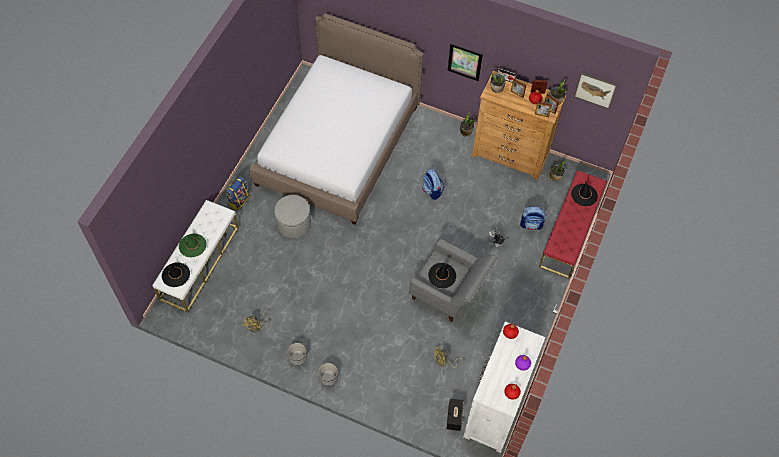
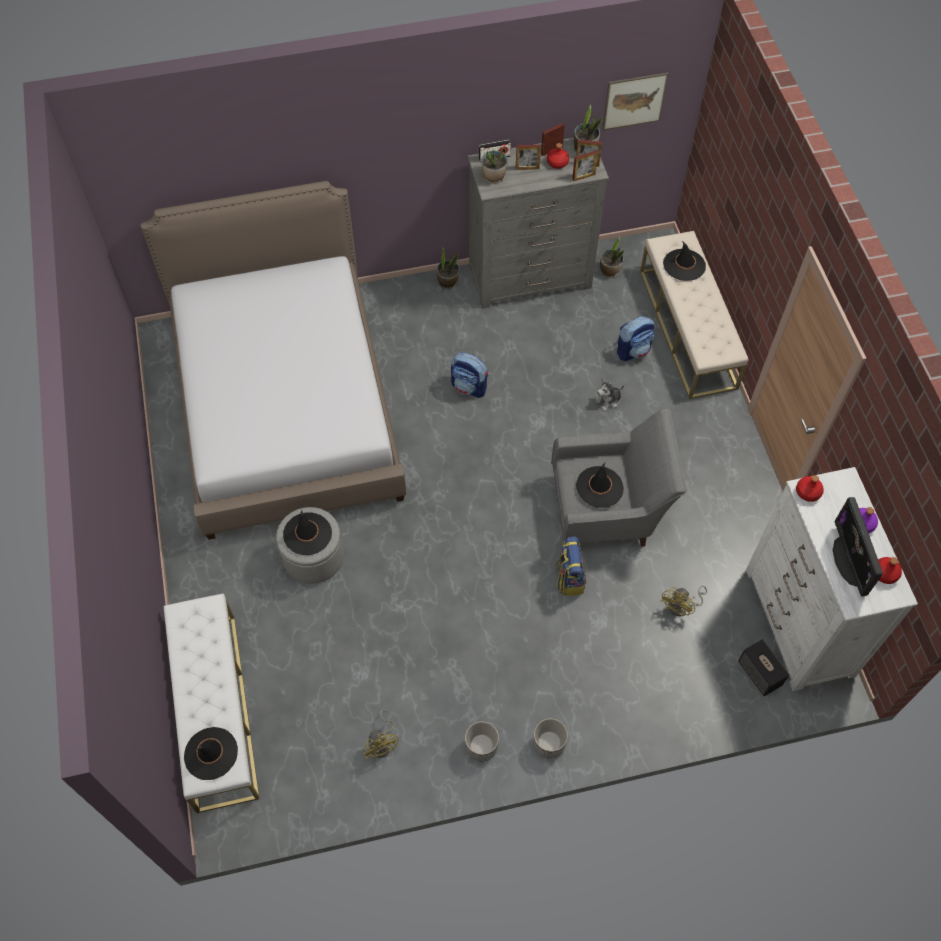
camera: 35 degrees left, 0 degrees up
green hat [179,234,207,258] -> none
backpack [226,177,249,211] -> backpack moved to [555,536,586,596]
picture [448,43,483,81] -> none
brown dresser [472,71,566,180] -> grey dresser [467,138,609,309]
red bench [539,170,607,279] -> beige bench [640,231,749,399]
none -> black hat [283,510,332,555]
none -> monitor [833,497,883,597]

